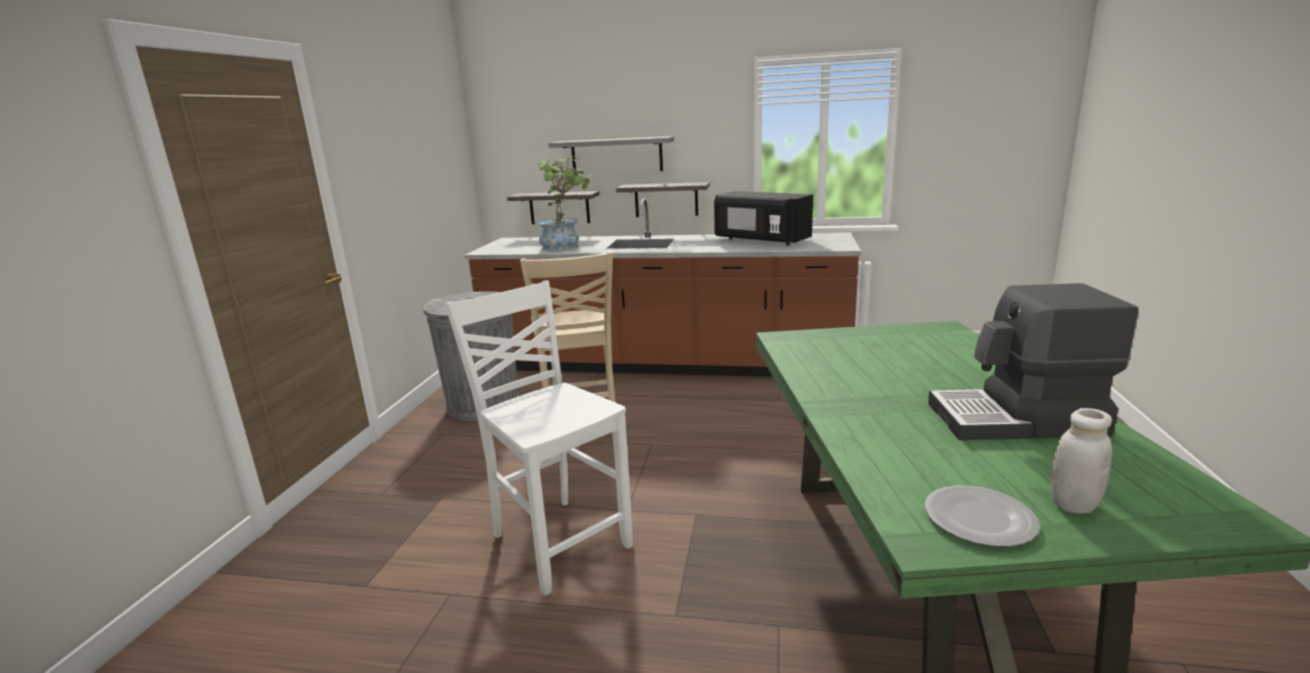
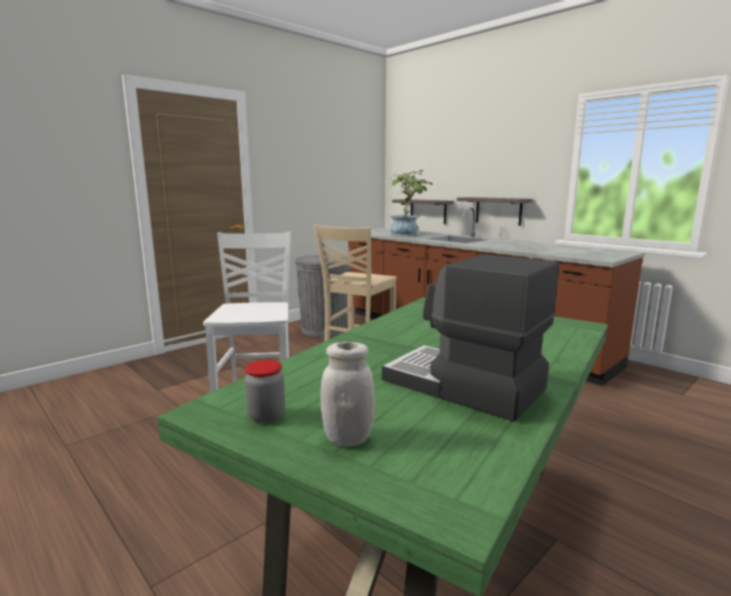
camera: 35 degrees right, 5 degrees down
grey shelf [548,136,674,171] -> none
black microwave [714,191,813,245] -> none
plate [925,485,1040,547] -> jar [245,360,285,423]

